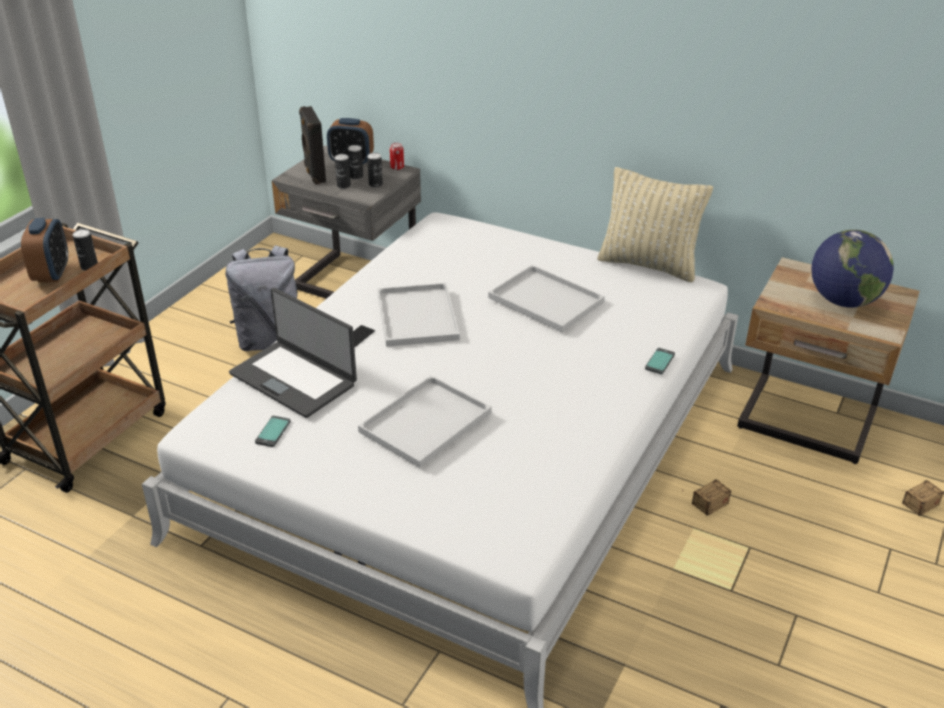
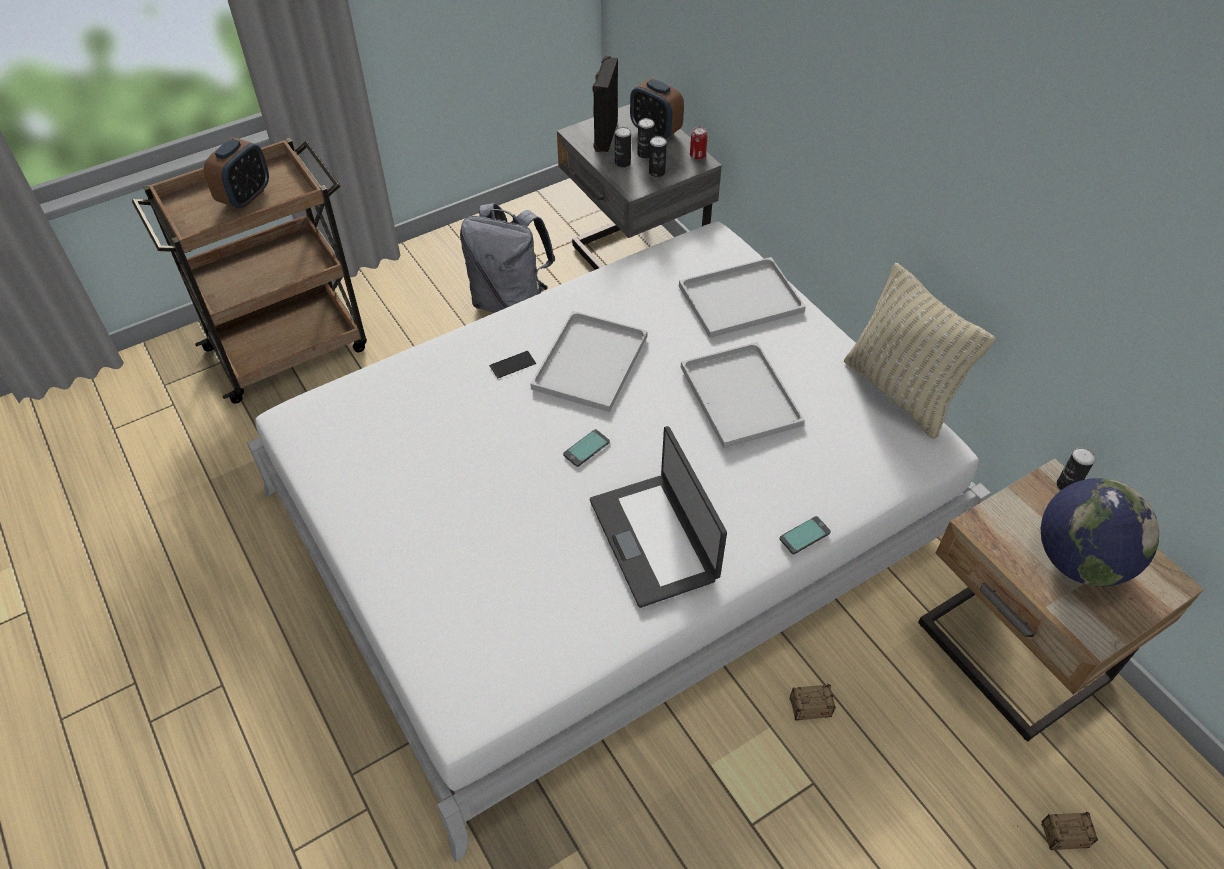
camera: 30 degrees right, 15 degrees up
can [73,229,98,271] -> can moved to [1057,448,1095,490]
laptop [229,288,357,418] -> laptop moved to [590,426,727,608]
phone [255,416,291,447] -> phone moved to [563,429,610,467]
white tray [358,375,492,468] -> white tray moved to [679,257,806,338]

